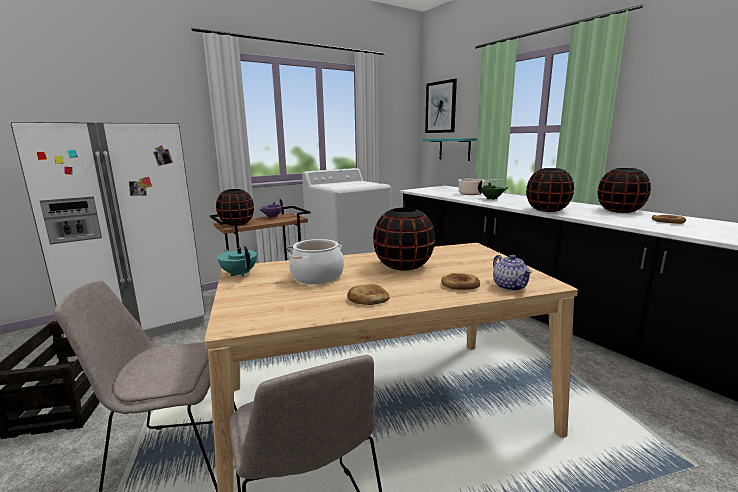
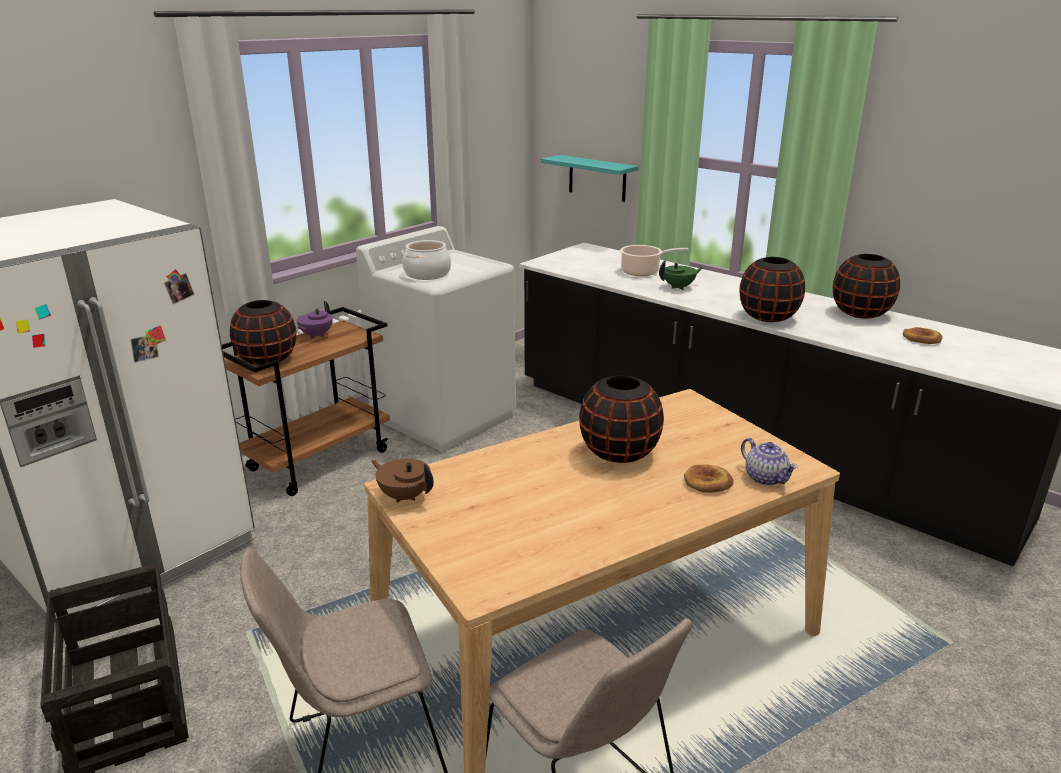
camera: 15 degrees left, 10 degrees up
turquoise teapot [217,246,257,276] -> brown teapot [371,459,434,503]
cooking pot [289,239,344,284] -> cooking pot moved to [402,240,451,280]
bread [347,284,390,305] -> none
picture [425,79,457,133] -> none

